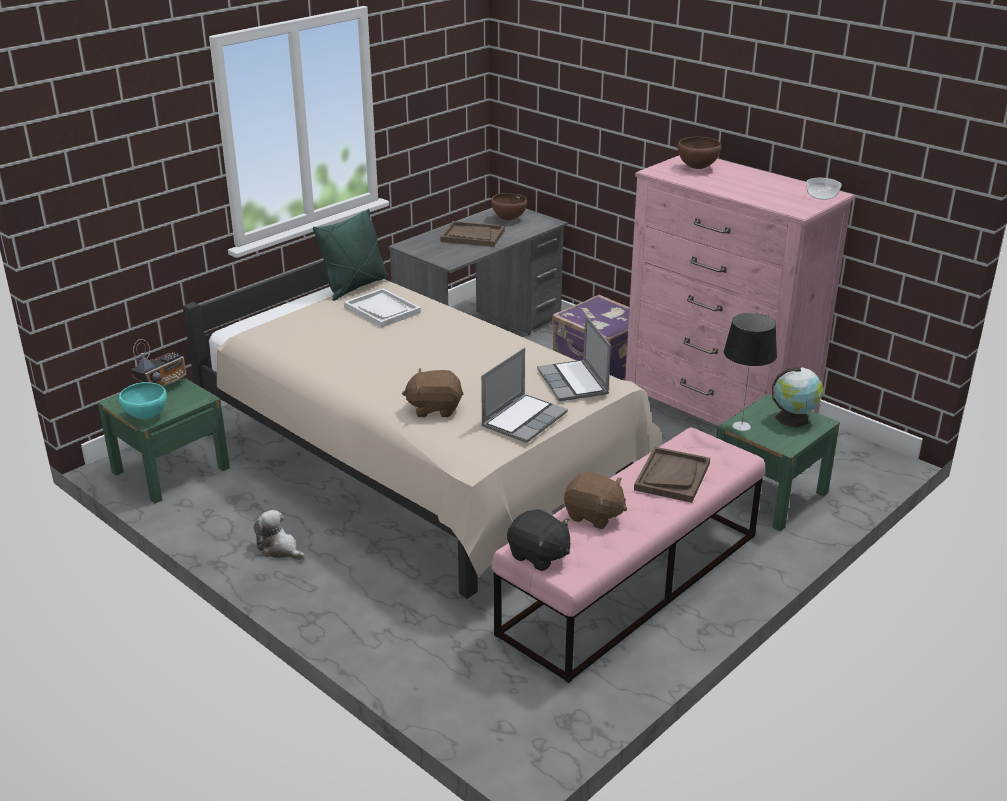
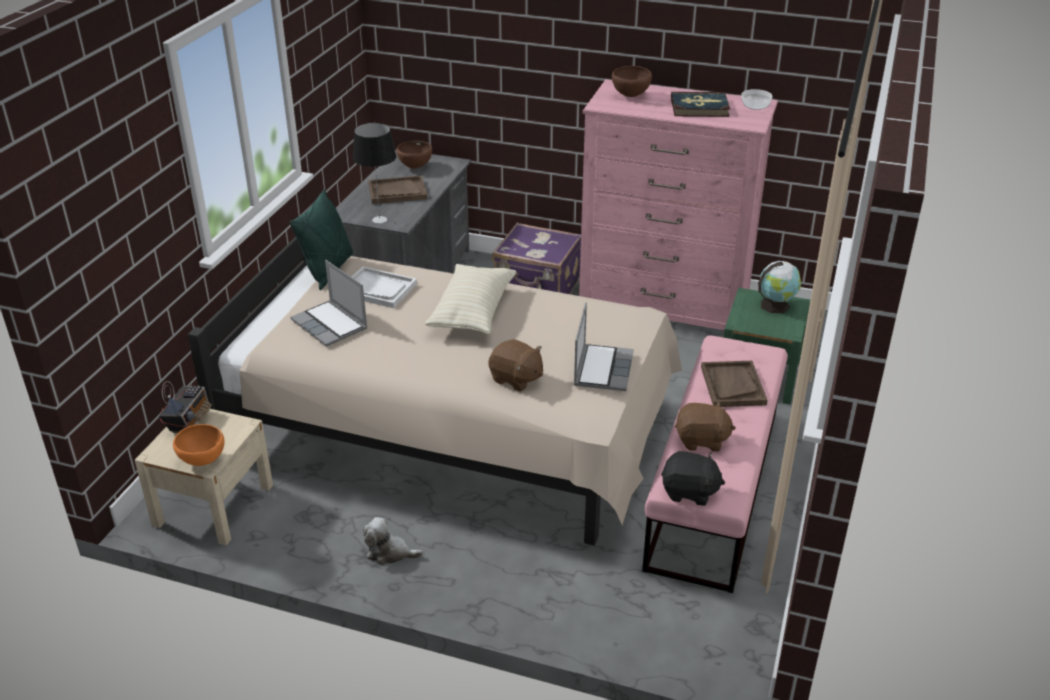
camera: 25 degrees left, 5 degrees up
green nightstand [98,378,230,503] -> beige nightstand [135,409,273,546]
turquoise bowl [119,382,167,419] -> orange bowl [173,424,224,466]
brown plush toy [402,368,463,417] -> brown plush toy turned 120 degrees counterclockwise [488,339,543,392]
laptop [537,315,611,401] -> laptop moved to [290,260,368,347]
table lamp [724,313,777,431] -> table lamp moved to [352,123,396,223]
none -> beige pillow [425,264,516,334]
none -> book [671,92,730,117]

